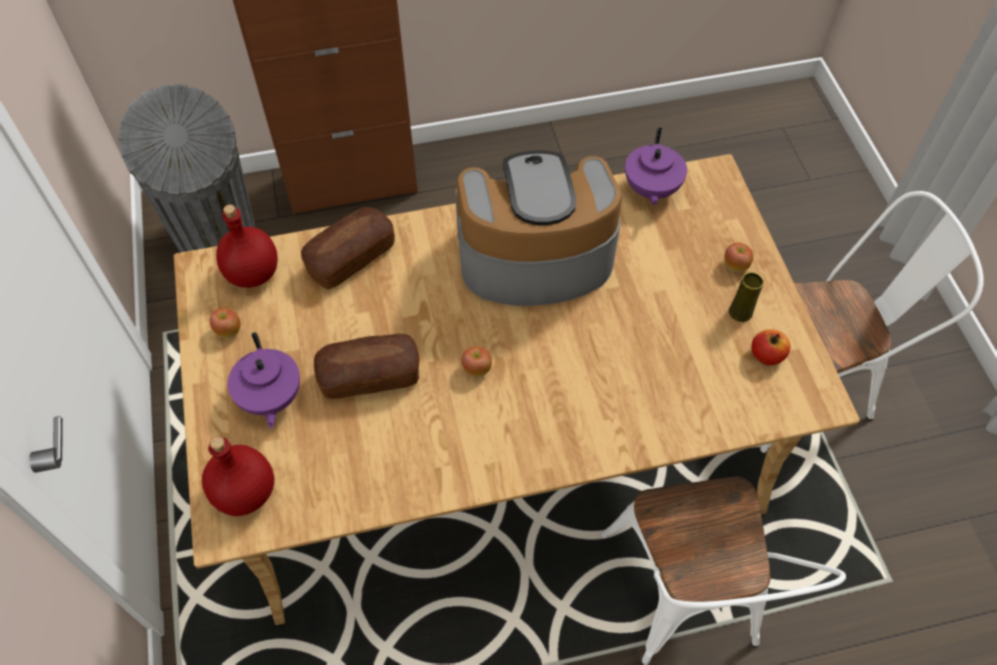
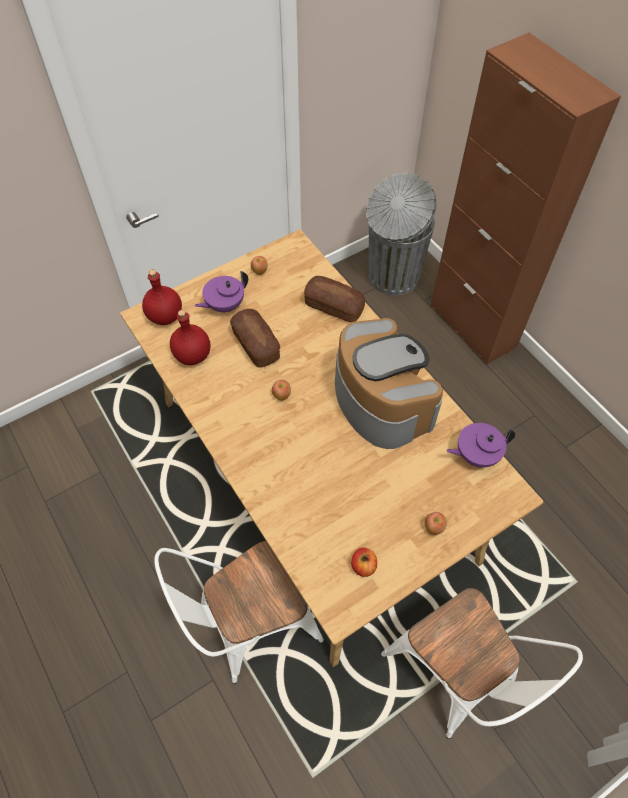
camera: 70 degrees right, 0 degrees up
red bottle [216,204,278,288] -> red bottle moved to [170,310,211,365]
yellow vase [729,272,764,322] -> none

